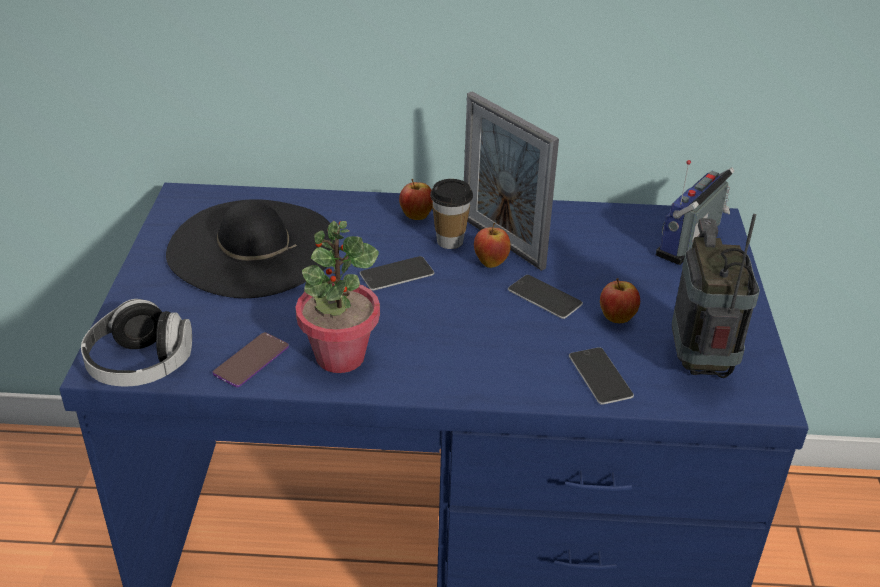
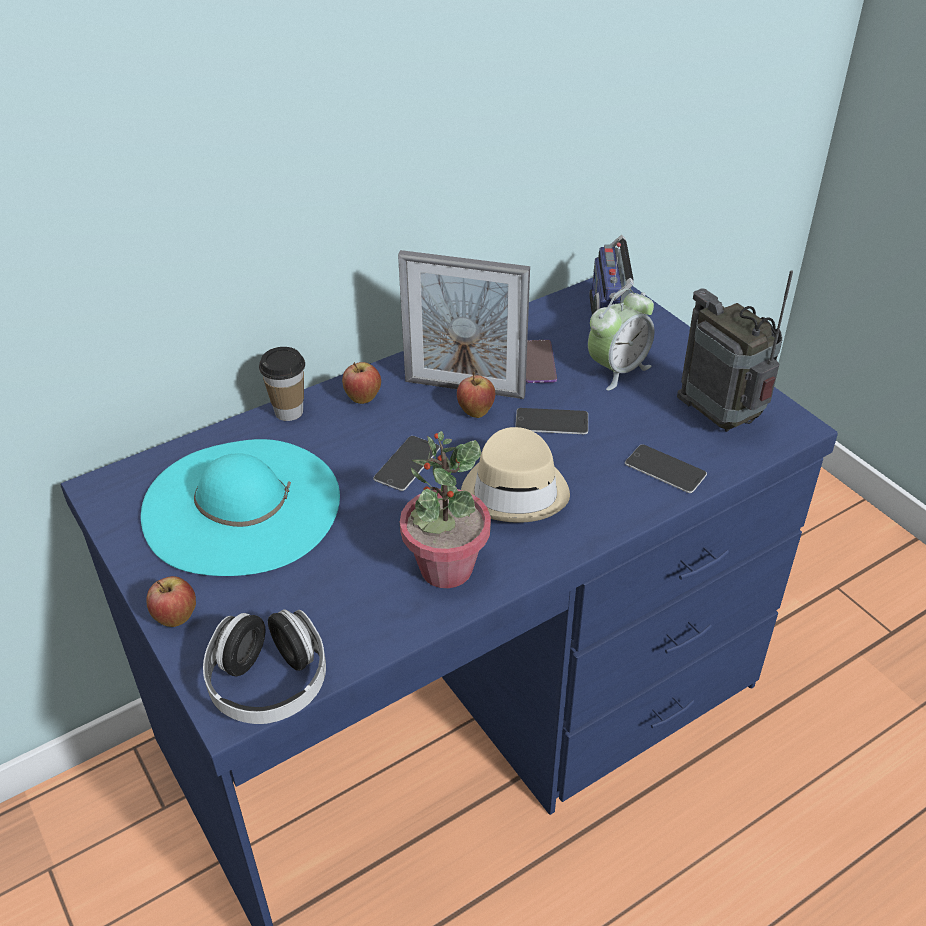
camera: 35 degrees left, 5 degrees up
black hat [166,199,335,298] -> turquoise hat [141,439,340,576]
phone [213,332,289,387] -> phone moved to [526,340,557,383]
cup [430,179,473,249] -> cup moved to [259,347,305,421]
apple [600,278,640,323] -> apple moved to [146,576,196,627]
none -> beige hat [461,427,570,523]
none -> alarm clock [588,288,654,391]

